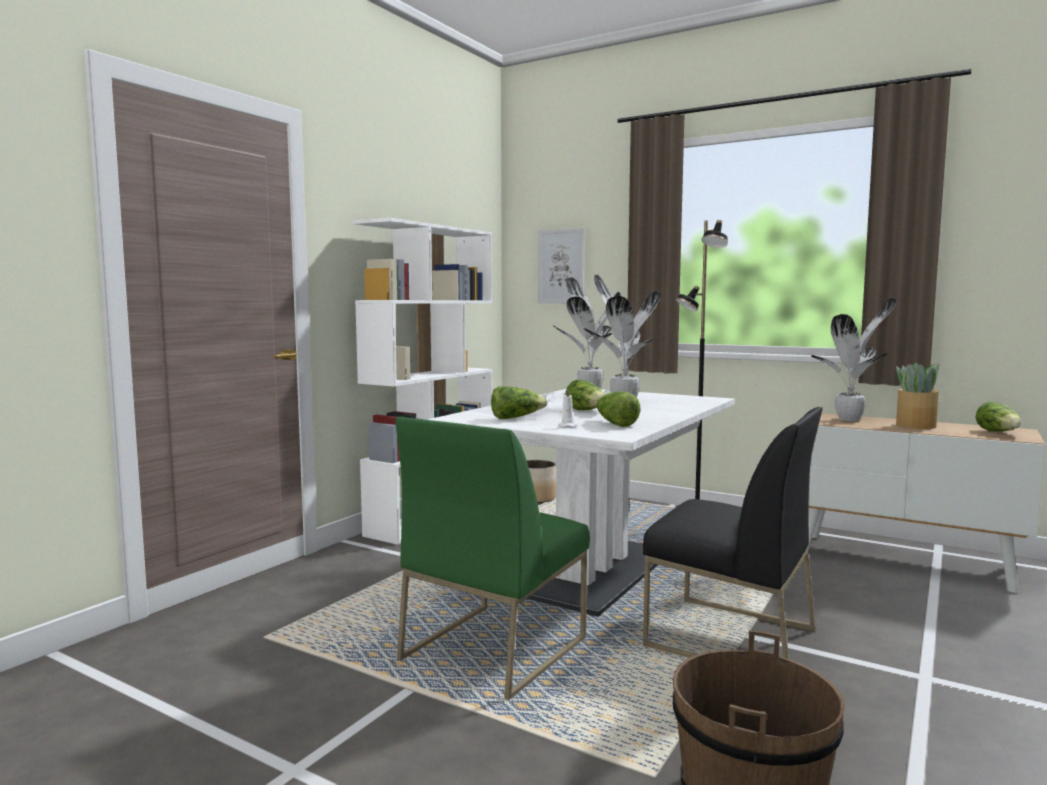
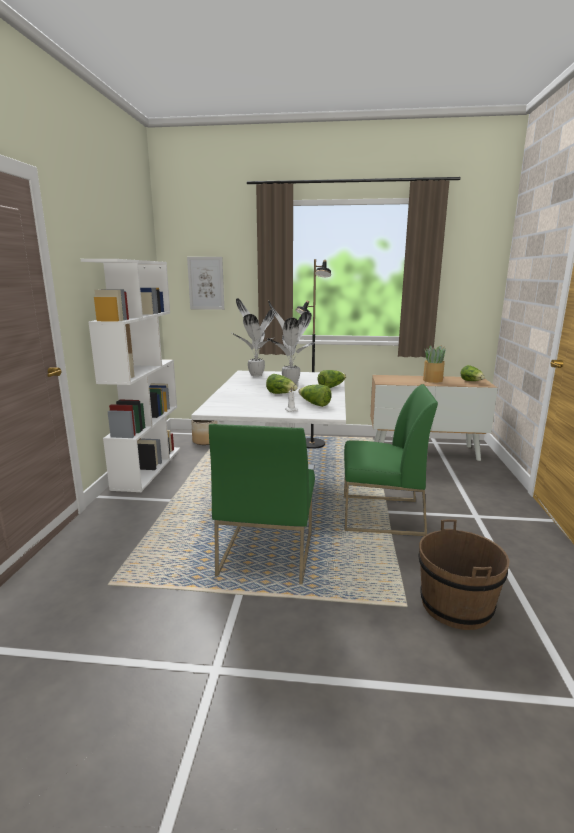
camera: 25 degrees left, 10 degrees up
lettuce [491,386,548,419] -> lettuce moved to [318,370,346,388]
black chair [643,407,823,659] -> green chair [344,384,438,536]
potted plant [811,298,896,421] -> none

